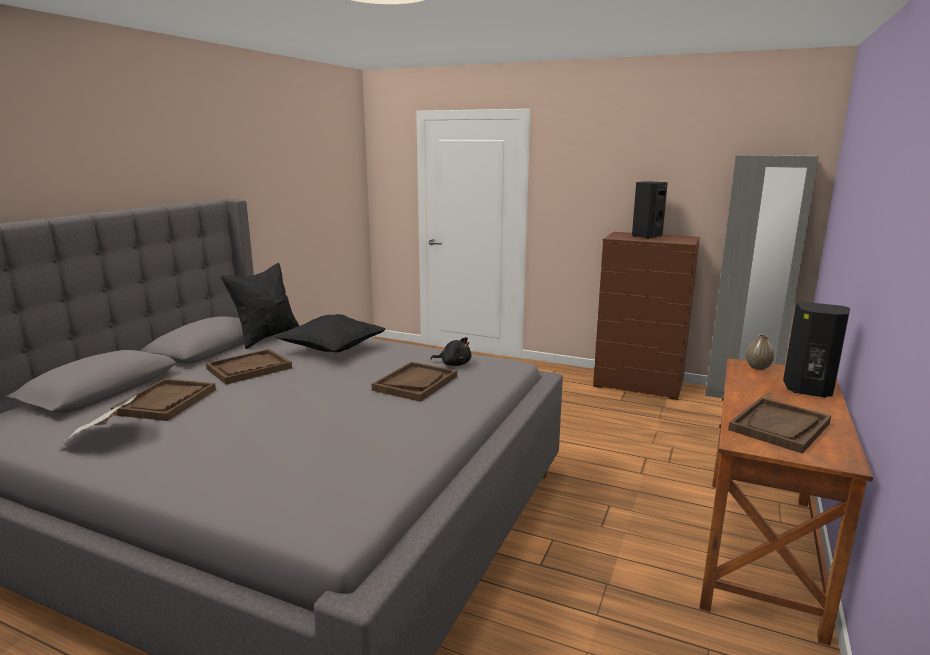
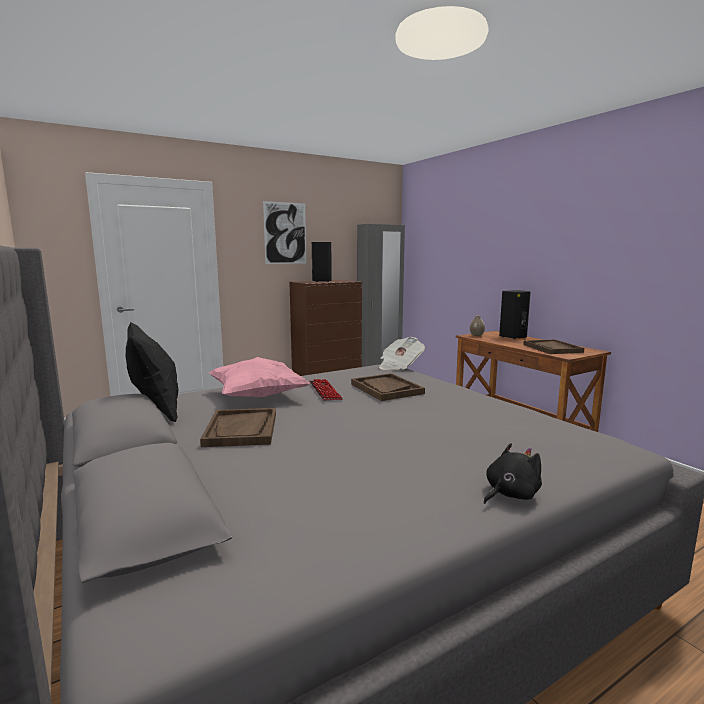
camera: 55 degrees left, 5 degrees down
newspaper [62,393,140,443] -> newspaper moved to [379,337,425,370]
brown tray [111,379,216,421] -> none
black pillow [276,314,385,353] -> pink pillow [209,357,310,397]
black plush toy [431,337,471,366] -> black plush toy moved to [484,443,542,504]
none -> picture [263,201,306,264]
none -> keyboard [309,379,343,401]

